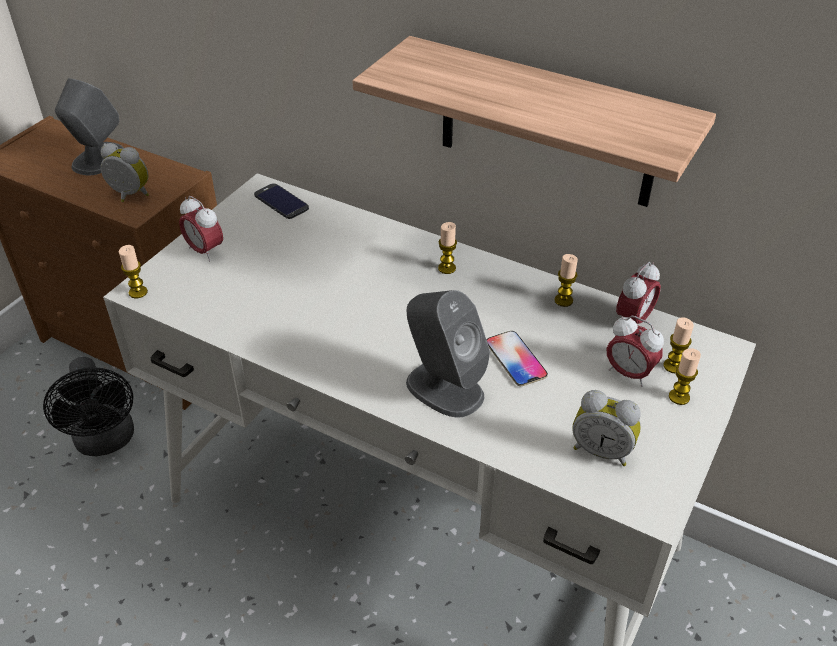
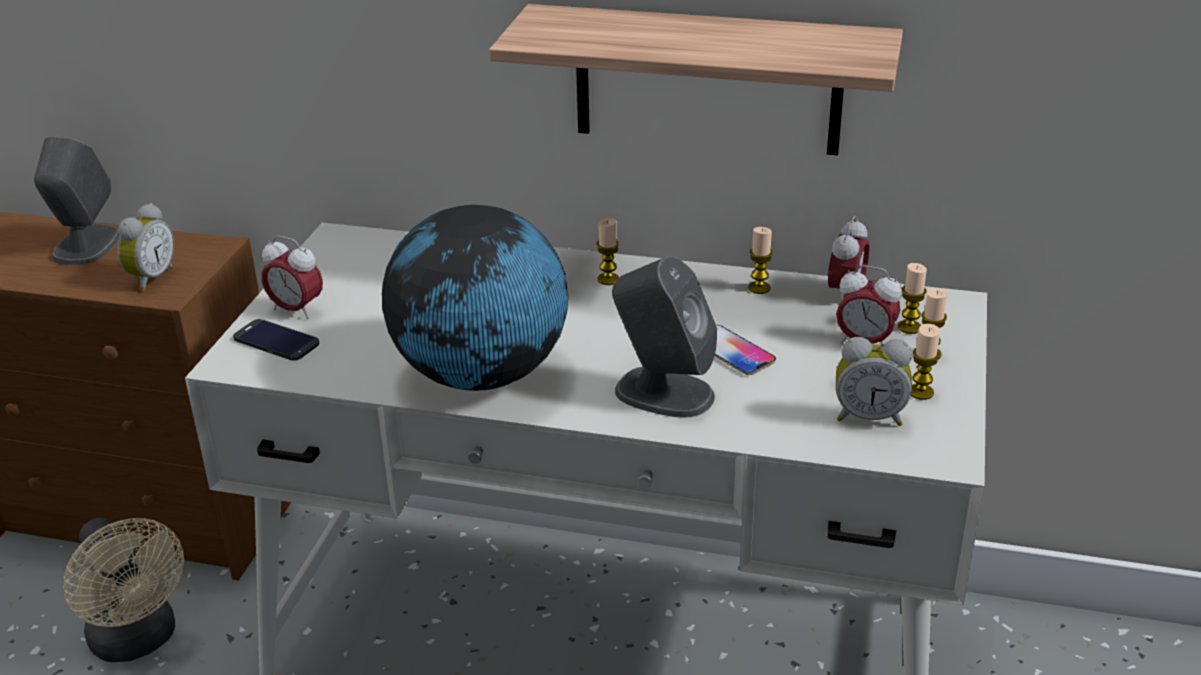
camera: 15 degrees left, 10 degrees down
black fan [43,357,134,456] -> beige fan [63,518,184,662]
alarm clock [101,143,149,202] -> alarm clock turned 105 degrees clockwise [117,203,174,291]
candle [119,245,148,298] -> candle moved to [911,324,940,400]
phone [254,183,309,219] -> phone moved to [233,319,319,361]
none -> globe [382,205,568,391]

